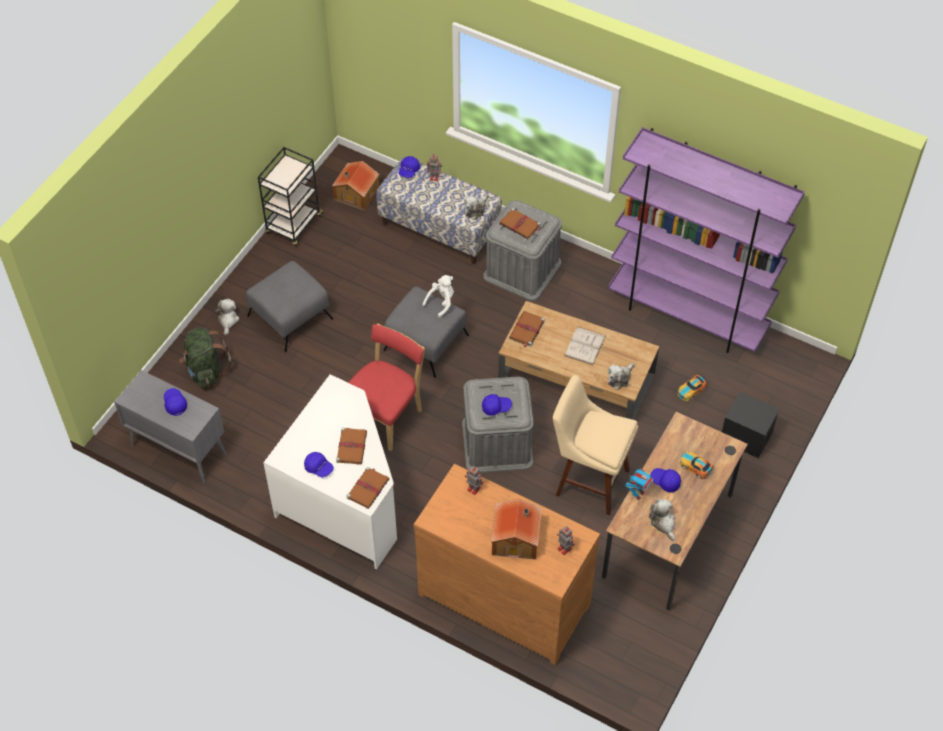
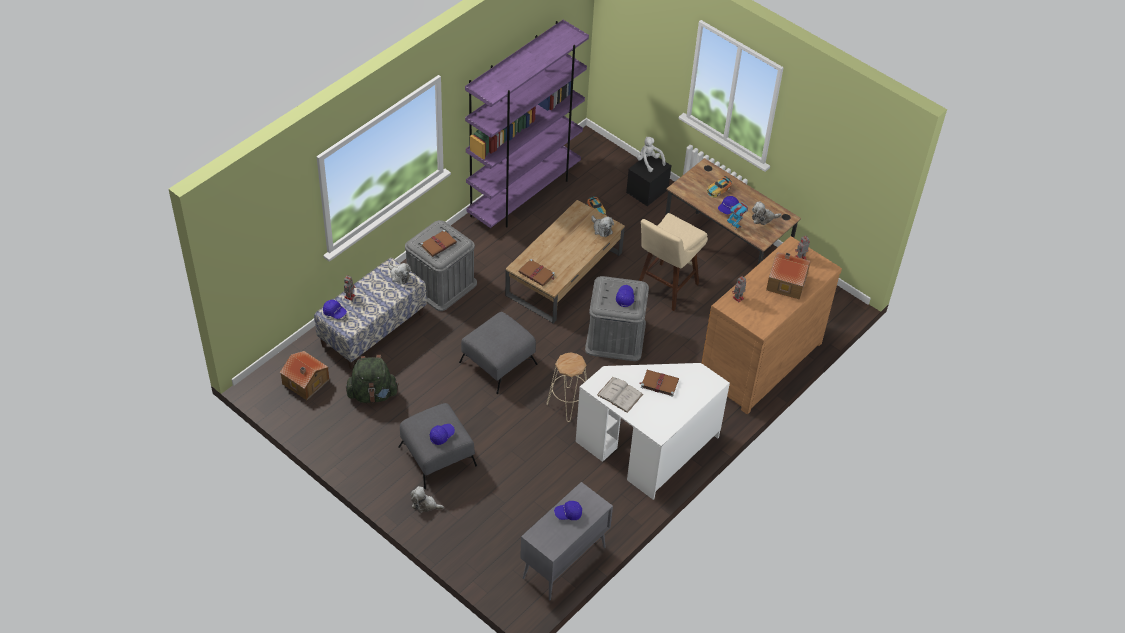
camera: 80 degrees left, 5 degrees down
green backpack [179,328,232,389] -> green backpack moved to [346,355,399,403]
black cart [258,147,324,246] -> none
blue cap [304,452,334,478] -> blue cap moved to [430,424,455,445]
brown book [347,467,390,509] -> none
red chair [348,324,425,451] -> beige stool [547,352,587,422]
white plush toy [422,275,454,318] -> white plush toy moved to [637,136,666,172]
white book [564,327,606,365] -> white book moved to [597,377,643,413]

